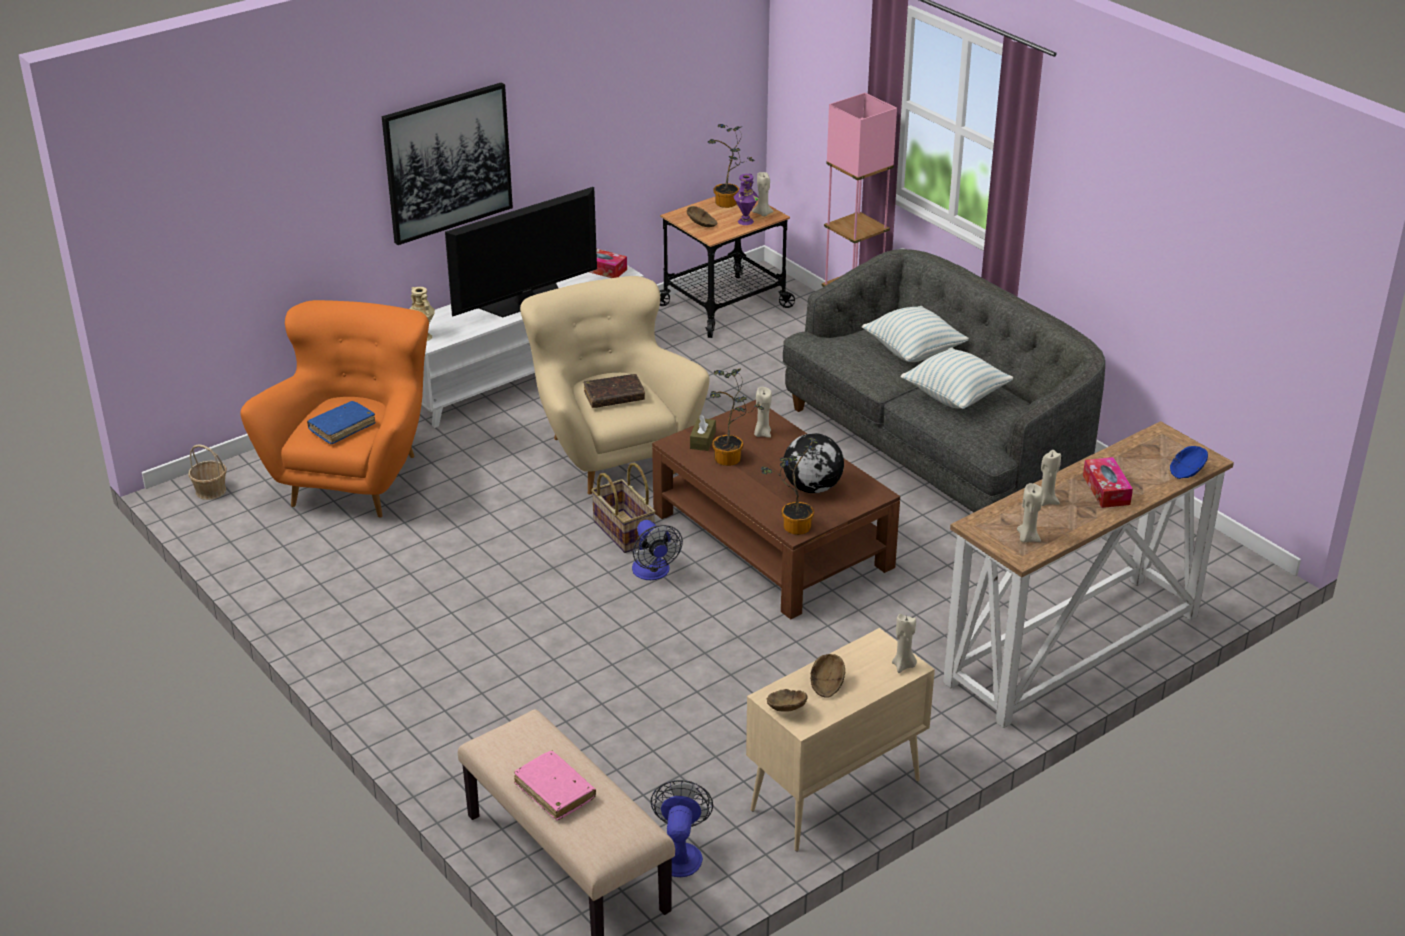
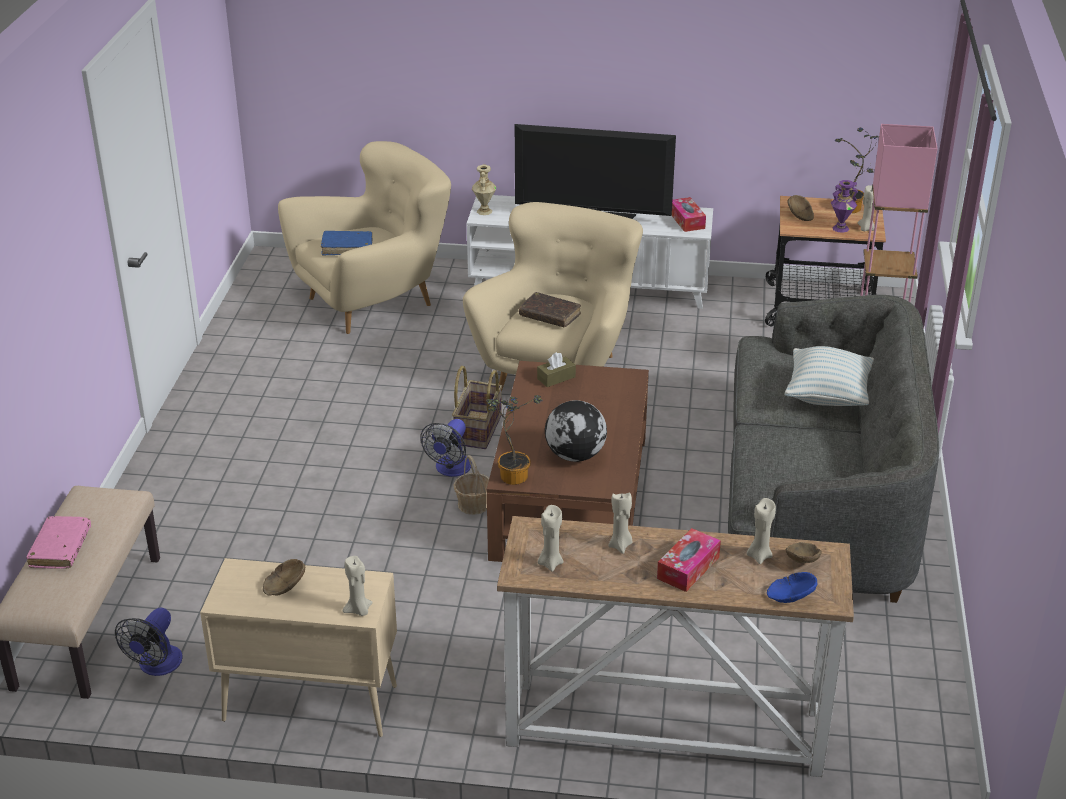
camera: 45 degrees right, 0 degrees up
basket [188,444,227,500] -> basket moved to [453,455,489,515]
orange armchair [240,300,429,518] -> beige armchair [278,141,451,334]
picture [382,82,513,245] -> none
fan [651,780,713,877] -> fan turned 150 degrees clockwise [115,607,183,676]
potted plant [710,368,764,466] -> none
beige candle [754,387,772,438] -> beige candle moved to [747,498,776,564]
brown bowl [766,689,808,712] -> brown bowl moved to [785,542,822,563]
pillow [901,348,1013,409] -> none

